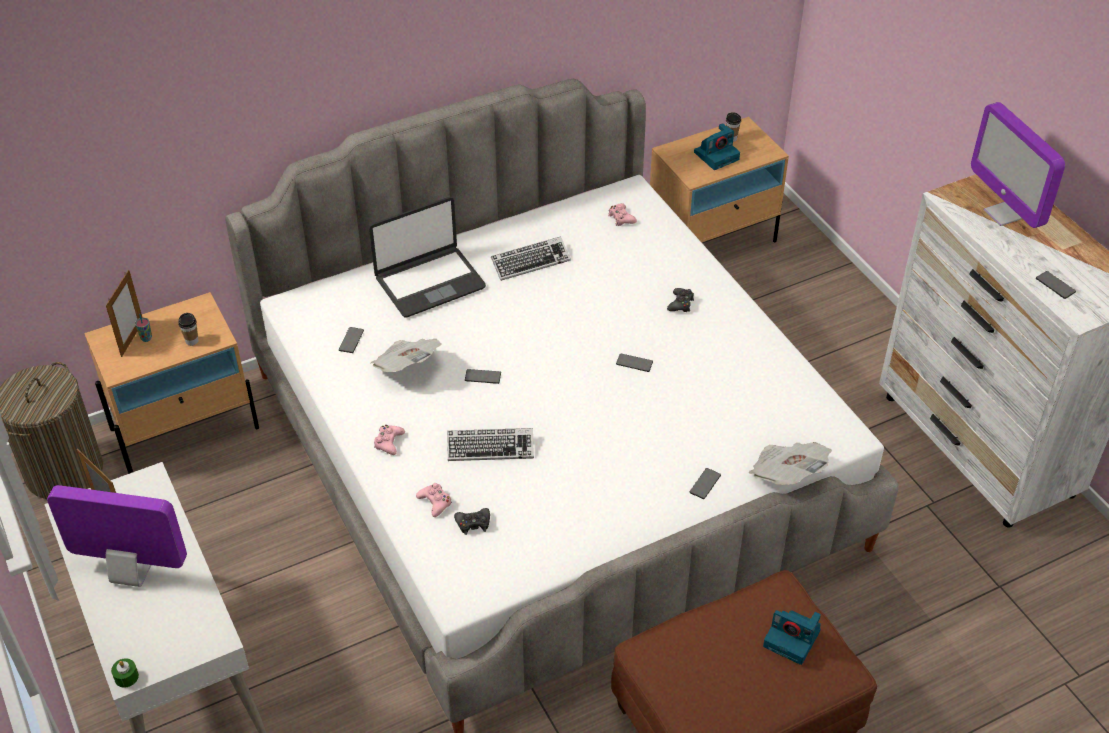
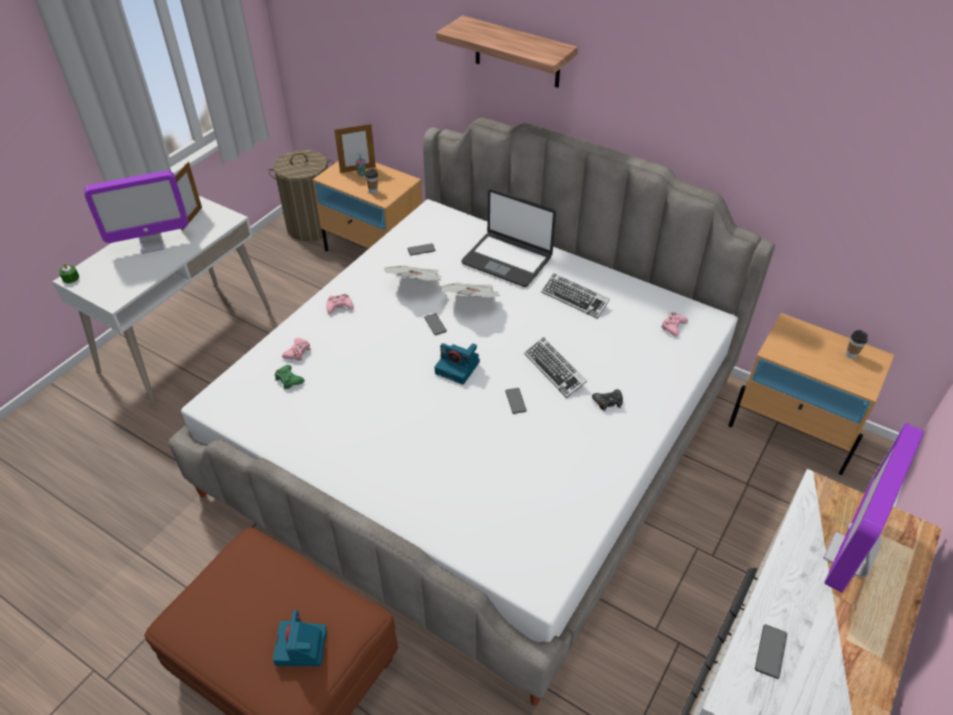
camera: 60 degrees right, 0 degrees up
monitor [47,485,187,587] -> monitor turned 90 degrees clockwise [84,170,188,254]
keyboard [447,428,534,461] -> keyboard moved to [524,337,587,398]
black game controller [454,508,490,535] -> green game controller [275,365,305,389]
phone [690,468,721,499] -> none
camera [694,123,740,170] -> camera moved to [435,343,480,385]
newspaper [749,442,832,485] -> newspaper moved to [441,283,500,298]
none -> shelf [436,15,578,88]

